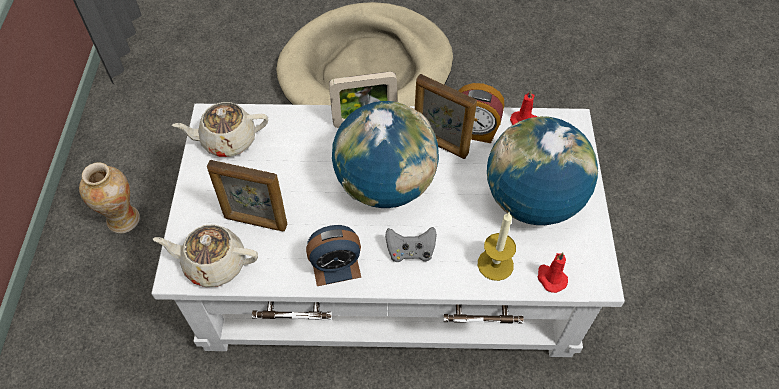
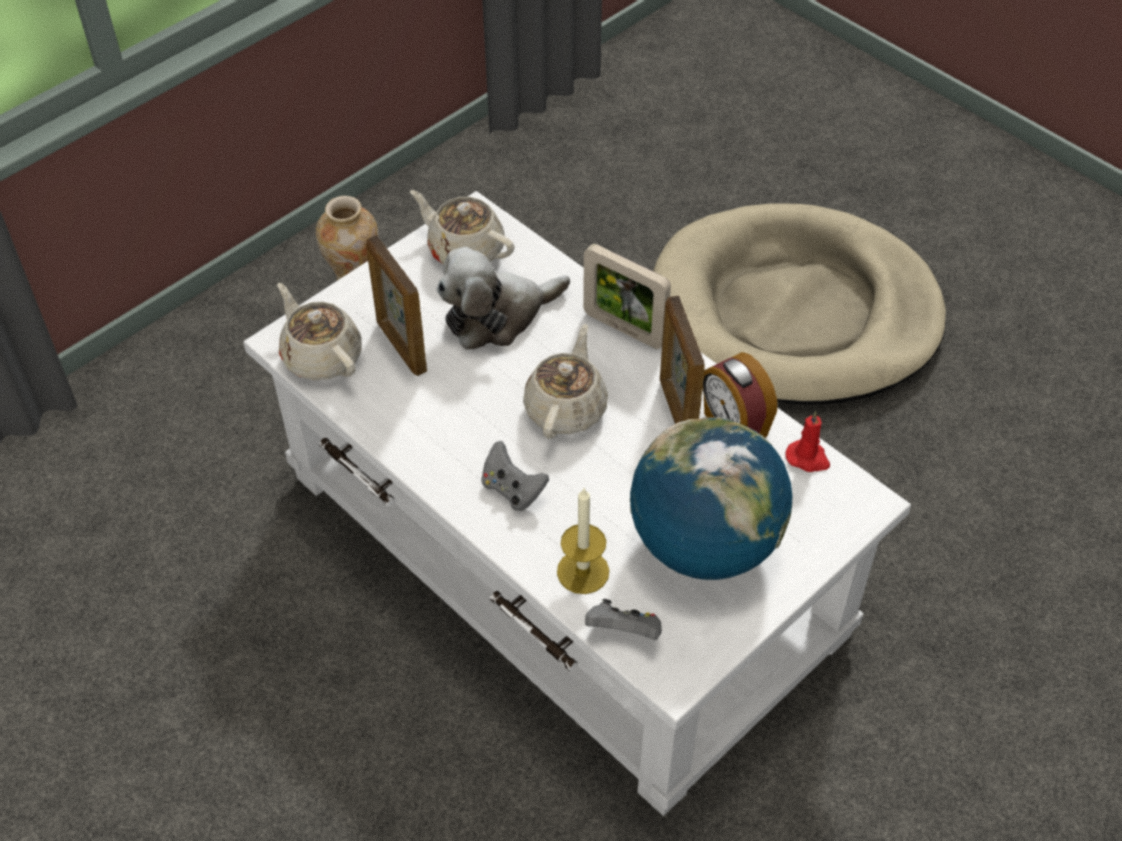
camera: 45 degrees right, 5 degrees down
alarm clock [306,225,361,286] -> none
globe [332,101,439,208] -> beige teapot [523,324,608,439]
red candle [538,252,568,293] -> grey game controller [585,599,662,640]
none -> plush toy [437,247,570,350]

